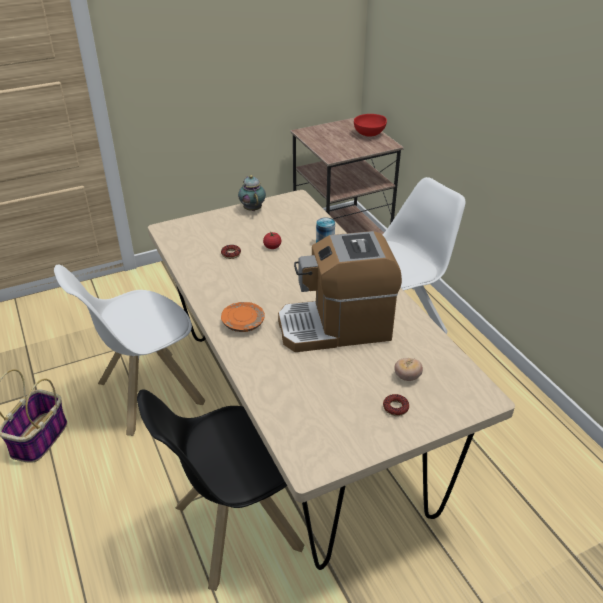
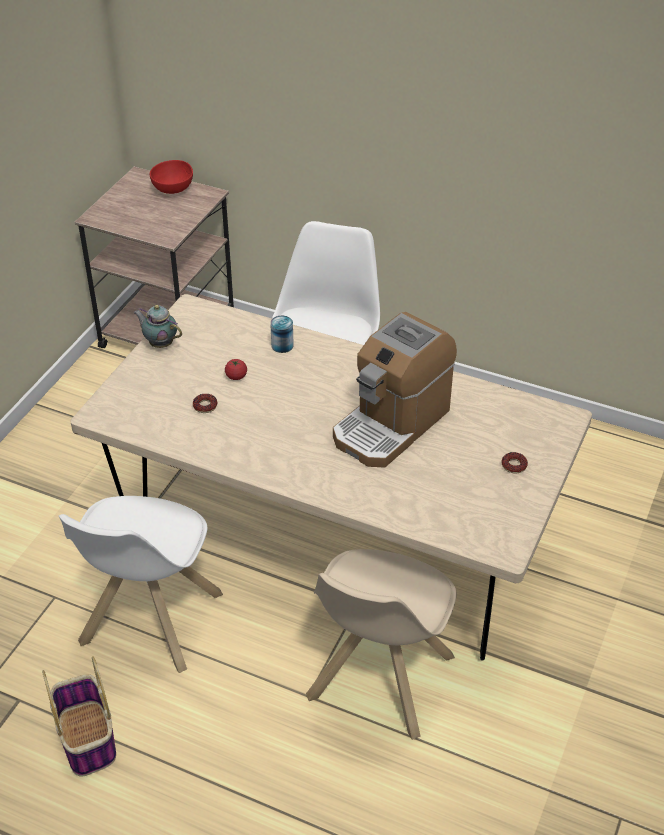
camera: 40 degrees left, 5 degrees up
black chair [137,389,304,591] -> beige chair [306,549,457,740]
orange plate [221,302,265,332] -> none
tomato [394,358,423,381] -> none

